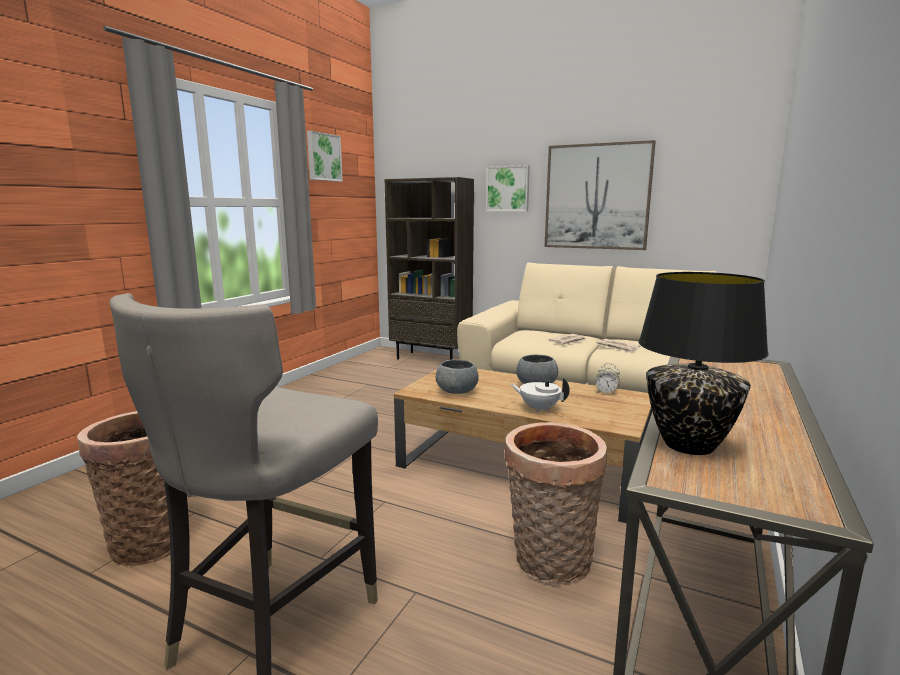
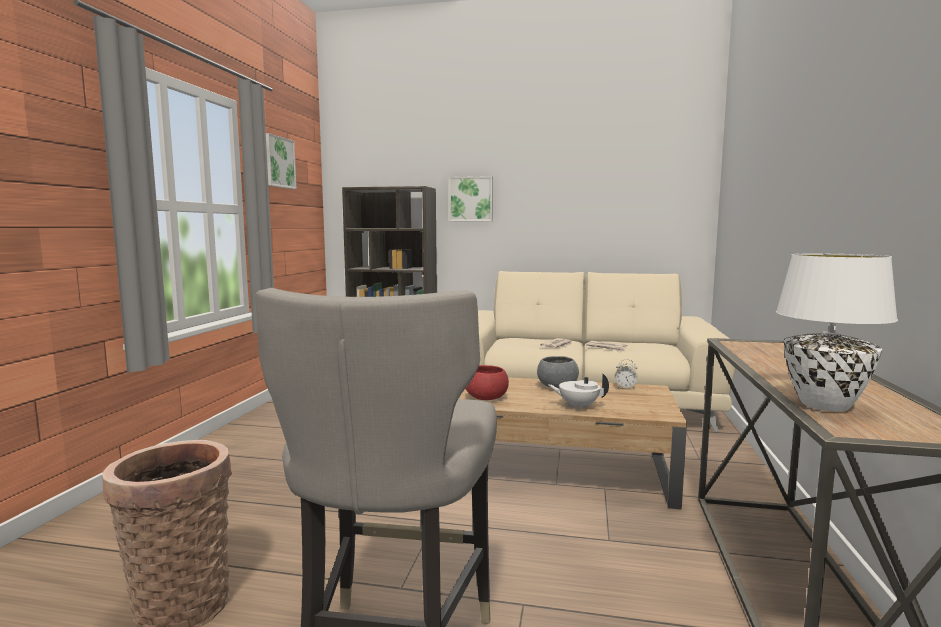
camera: 15 degrees left, 5 degrees down
grey bowl [436,359,479,394] -> red bowl [466,365,509,400]
basket [504,422,607,585] -> none
picture [544,140,656,250] -> none
black table lamp [638,272,769,455] -> white table lamp [776,254,898,412]

